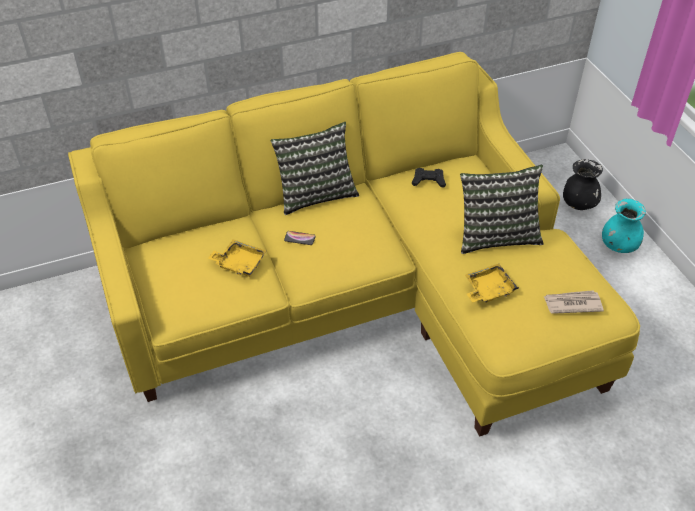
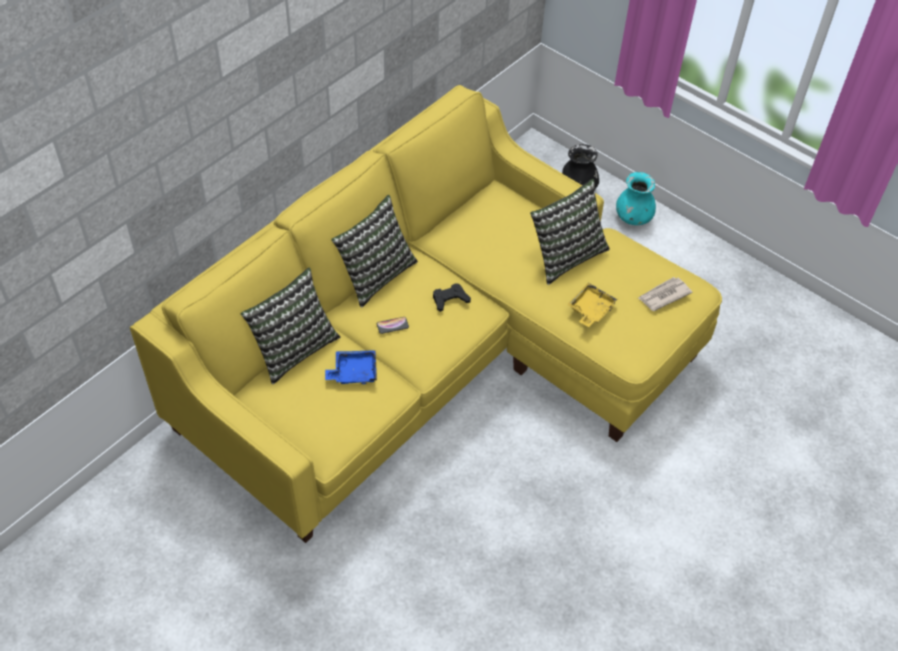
camera: 30 degrees left, 5 degrees up
yellow tray [208,239,267,277] -> blue tray [325,350,377,384]
black game controller [412,168,446,188] -> black game controller moved to [433,283,471,312]
none -> pillow [241,268,340,384]

